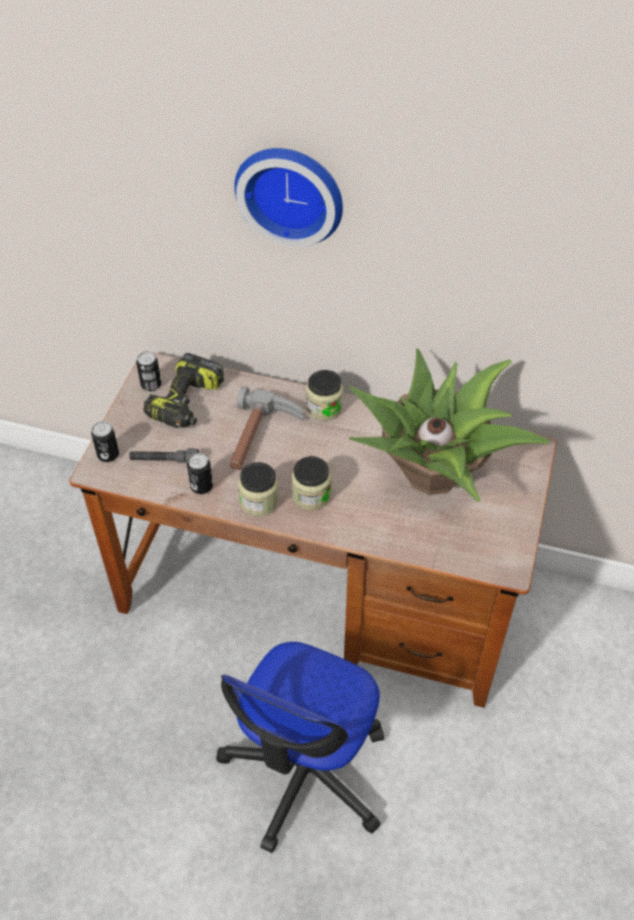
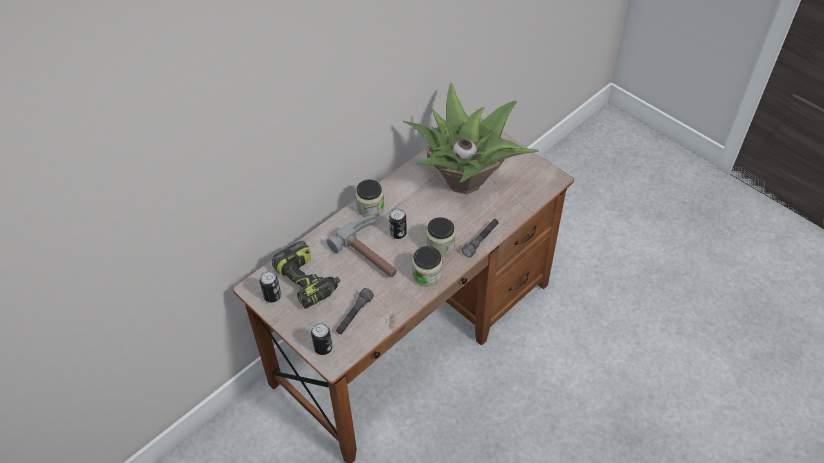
camera: 60 degrees left, 0 degrees up
can [187,453,213,494] -> can moved to [389,208,407,239]
office chair [216,642,384,853] -> none
wall clock [234,148,343,247] -> none
none -> grey flashlight [462,219,499,258]

